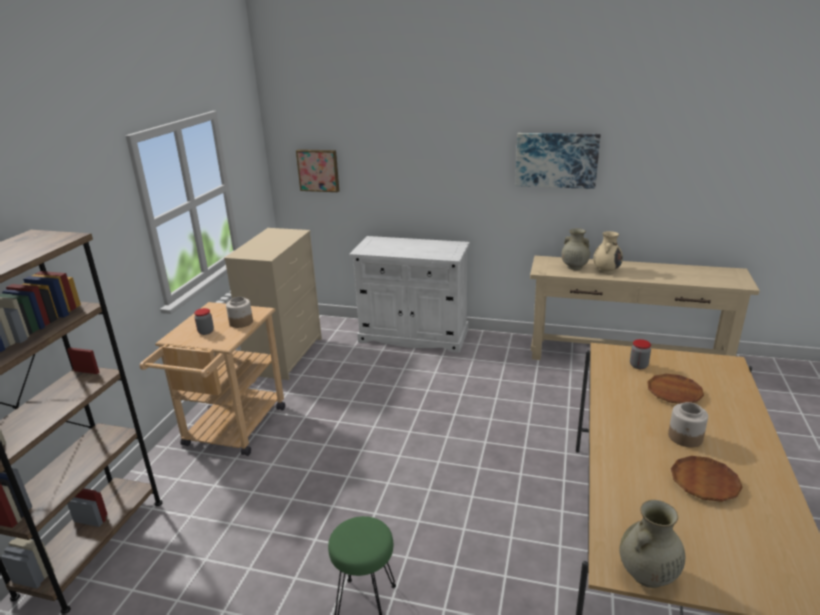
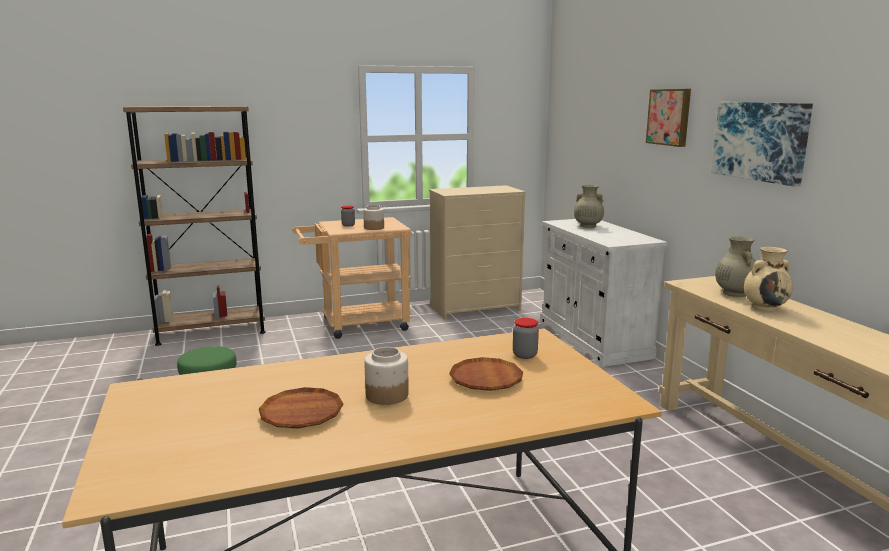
camera: 55 degrees right, 10 degrees down
picture [296,149,339,192] -> picture moved to [646,89,691,147]
beige vase [620,500,685,588] -> beige vase moved to [574,185,604,228]

